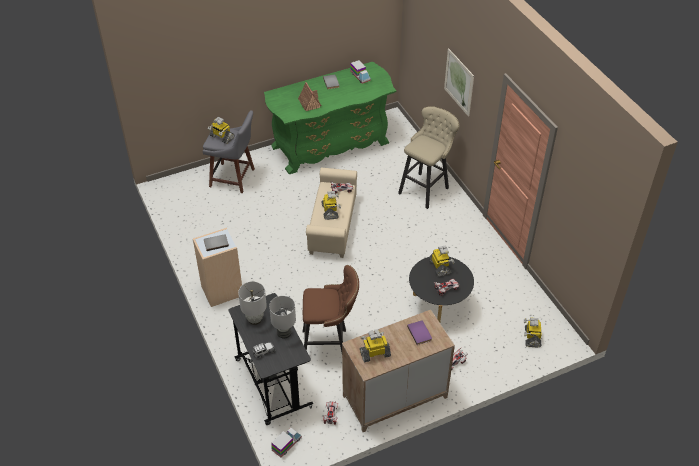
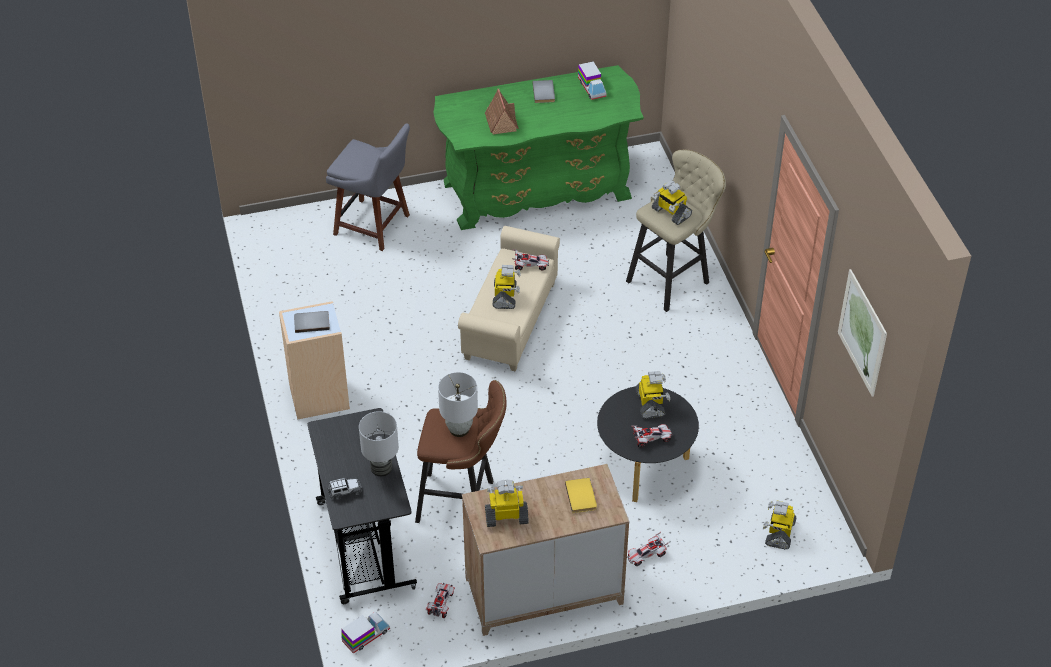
camera: 10 degrees right, 0 degrees up
toy robot [208,117,235,144] -> toy robot moved to [651,180,692,225]
white table lamp [238,282,267,325] -> white table lamp moved to [438,372,478,437]
purple book [407,320,432,345] -> yellow book [565,478,597,513]
picture [444,48,474,117] -> picture moved to [838,269,887,397]

